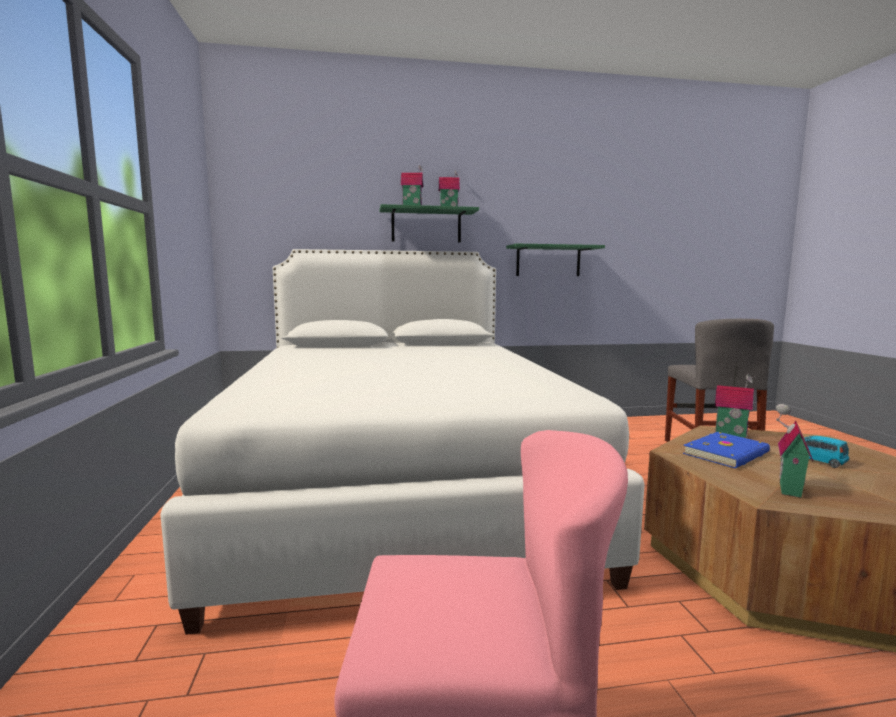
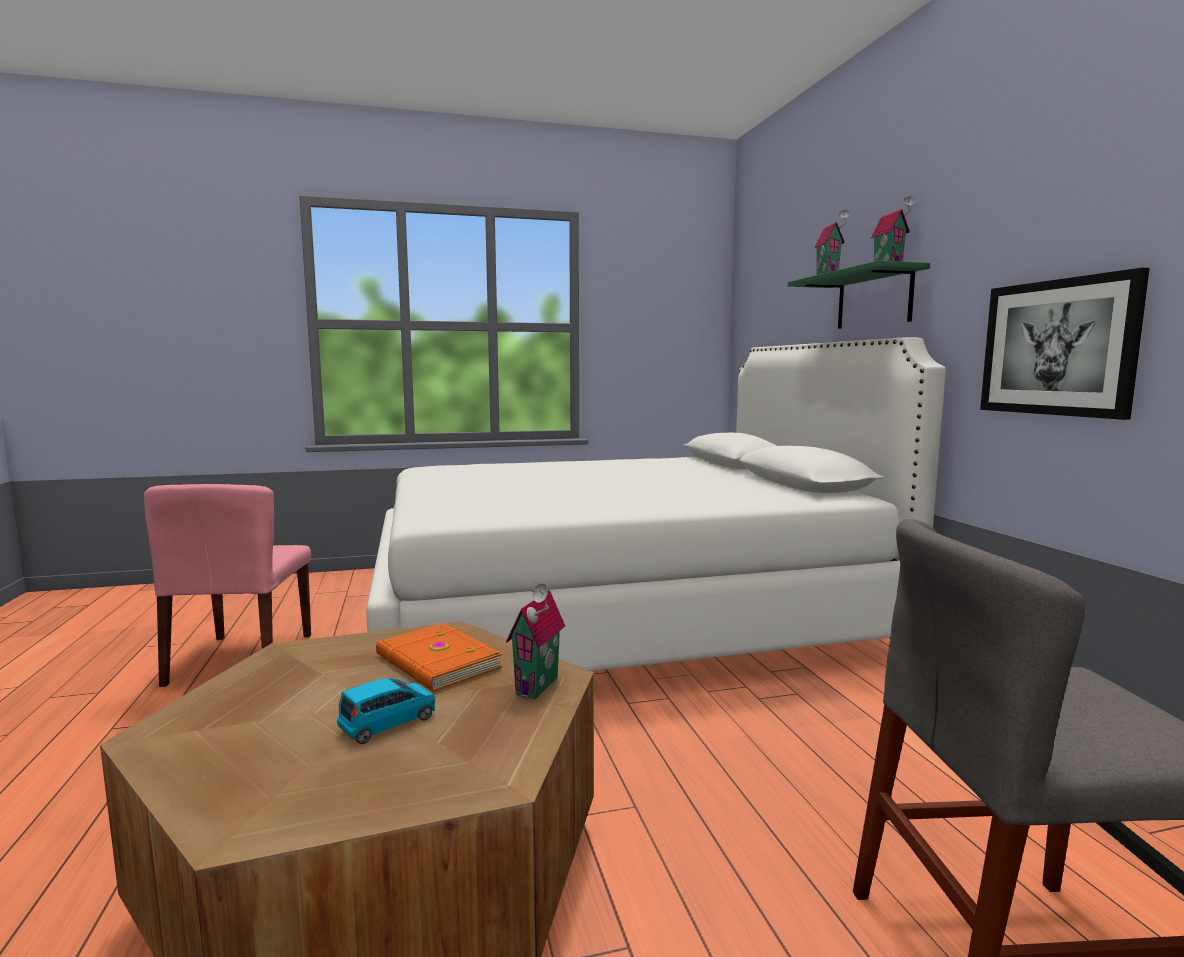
camera: 85 degrees right, 0 degrees up
green shelf [506,244,605,276] -> picture [980,268,1150,420]
blue book [683,432,770,468] -> orange book [376,623,502,692]
toy house [776,404,813,498] -> none

